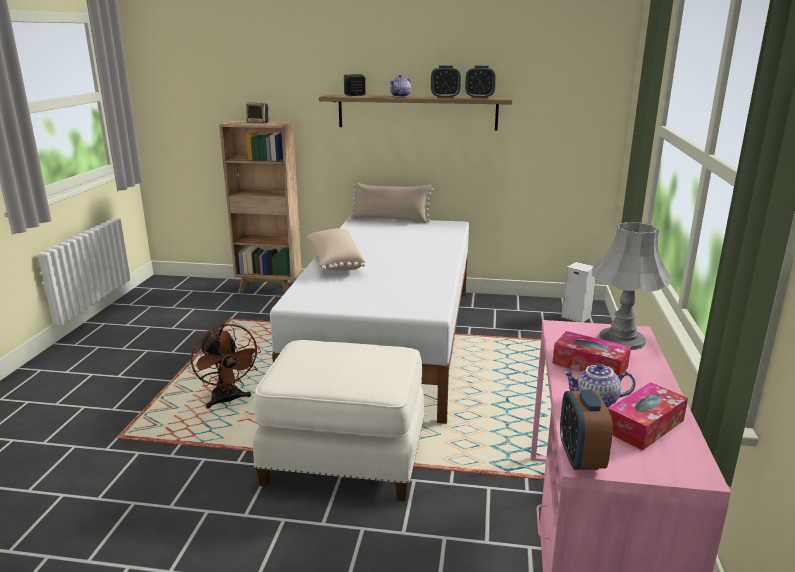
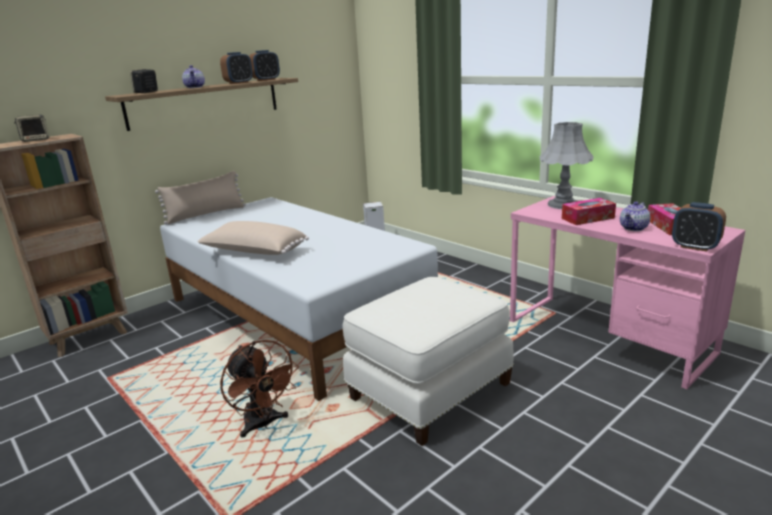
camera: 50 degrees left, 0 degrees up
brown fan [191,324,261,408] -> brown fan turned 45 degrees clockwise [220,340,299,437]

